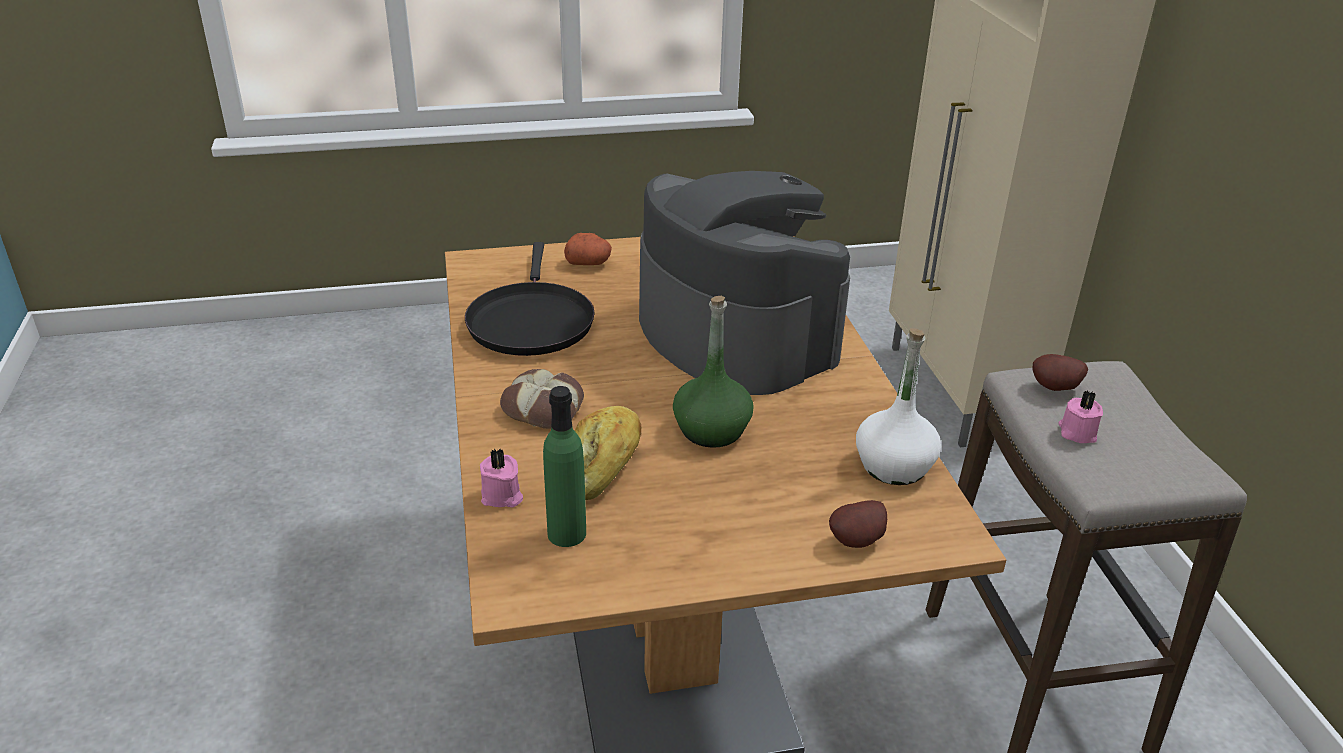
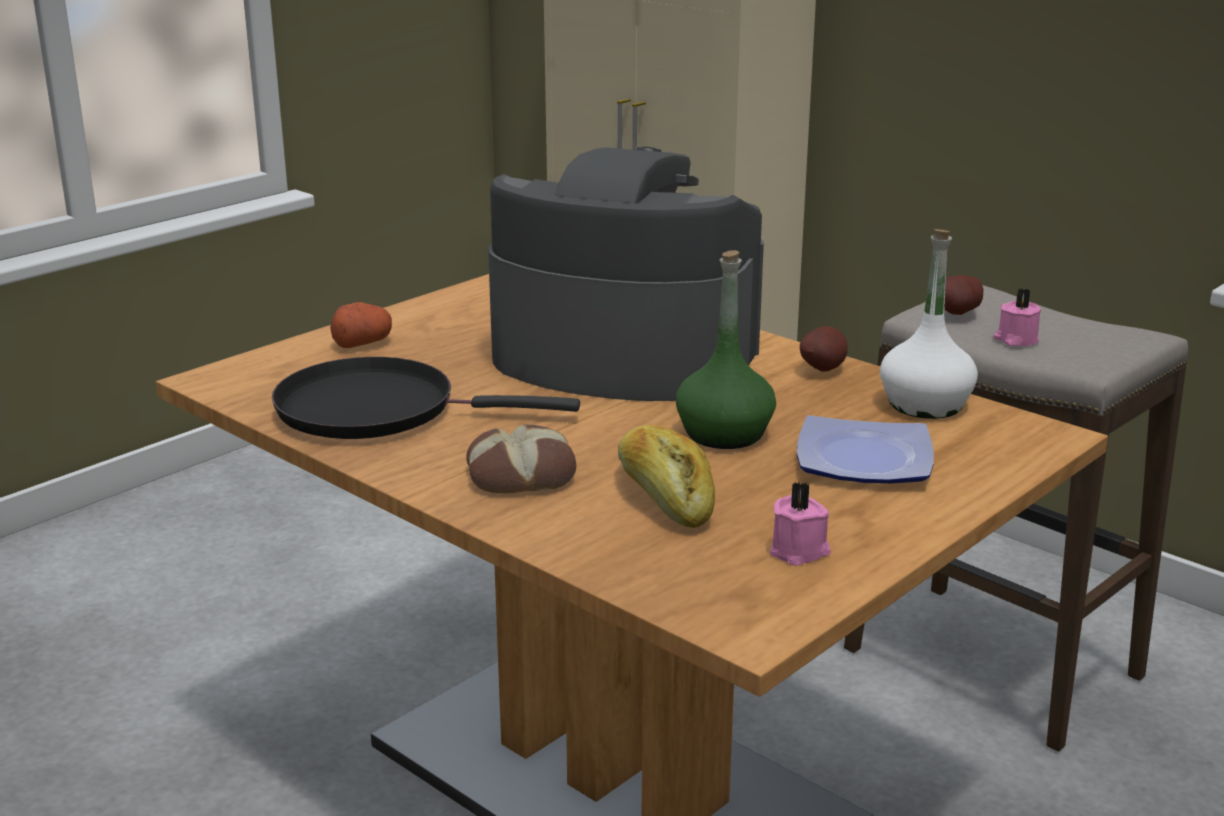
camera: 35 degrees left, 10 degrees down
black frying pan [465,242,595,356] -> black frying pan turned 135 degrees clockwise [272,357,580,439]
pink candle [480,448,523,508] -> pink candle moved to [770,481,831,566]
green bottle [543,386,586,547] -> none
potato [829,500,887,548] -> potato moved to [800,326,848,372]
none -> plate [797,415,934,484]

